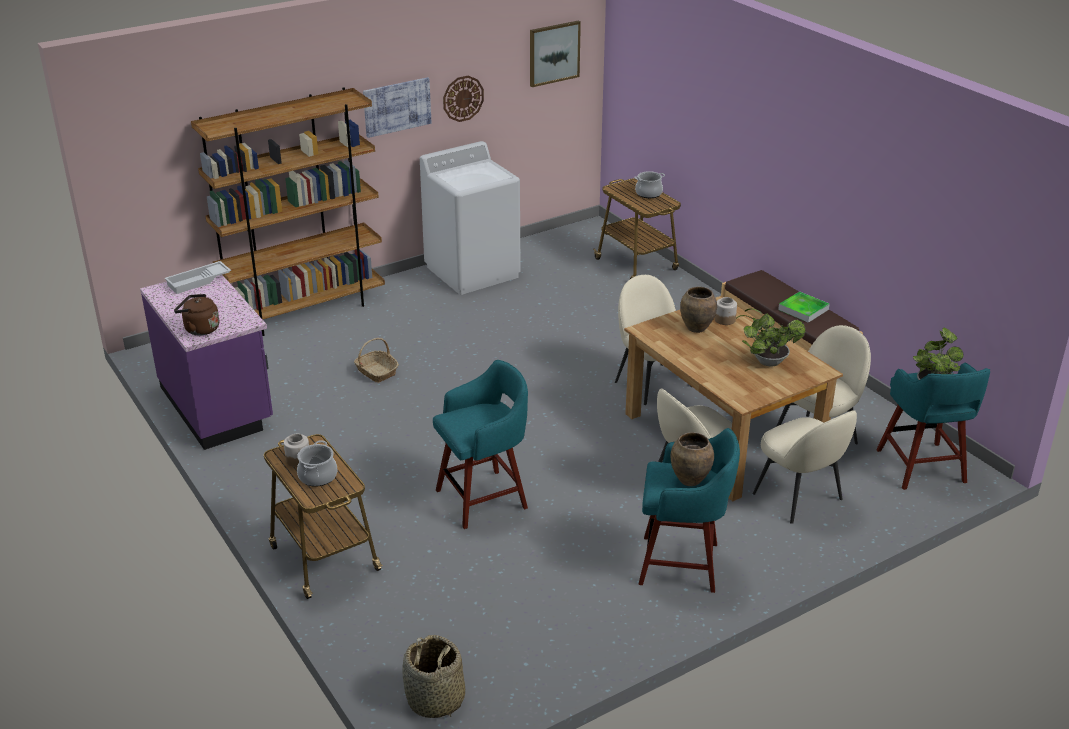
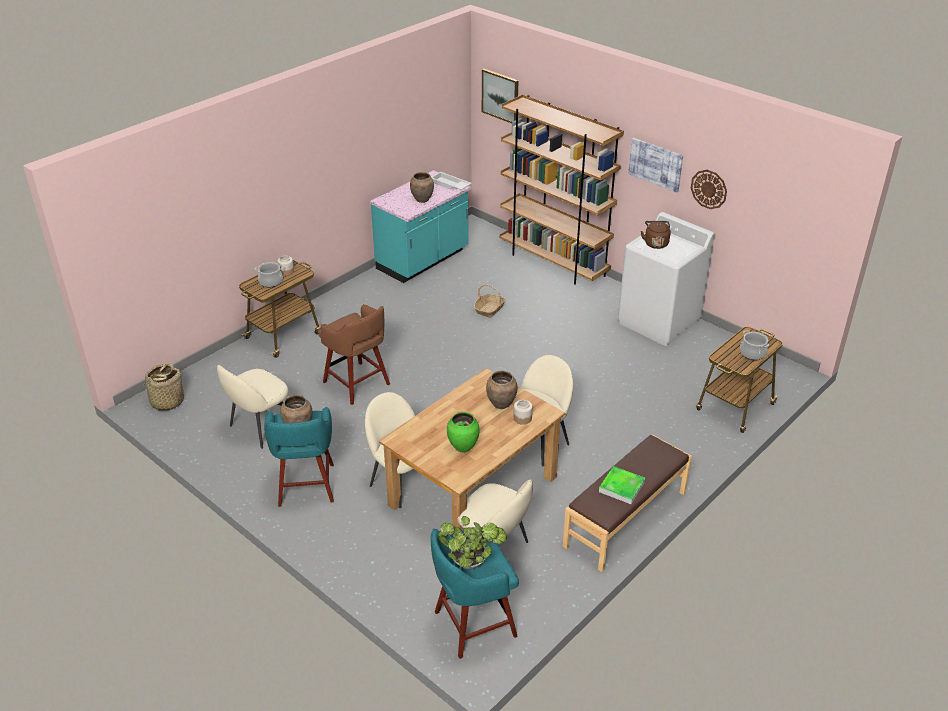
camera: 75 degrees right, 5 degrees up
purple counter [140,275,273,450] -> turquoise counter [370,170,471,283]
brown kettle [174,294,219,335] -> brown kettle moved to [641,221,670,249]
turquoise stool [433,360,528,529] -> brown stool [318,304,390,405]
picture [530,21,581,87] -> picture moved to [482,69,519,123]
potted plant [736,309,806,366] -> green vase [447,412,480,452]
beige chair [753,410,857,524] -> beige chair moved to [217,365,288,449]
none -> brown vase [410,172,434,203]

